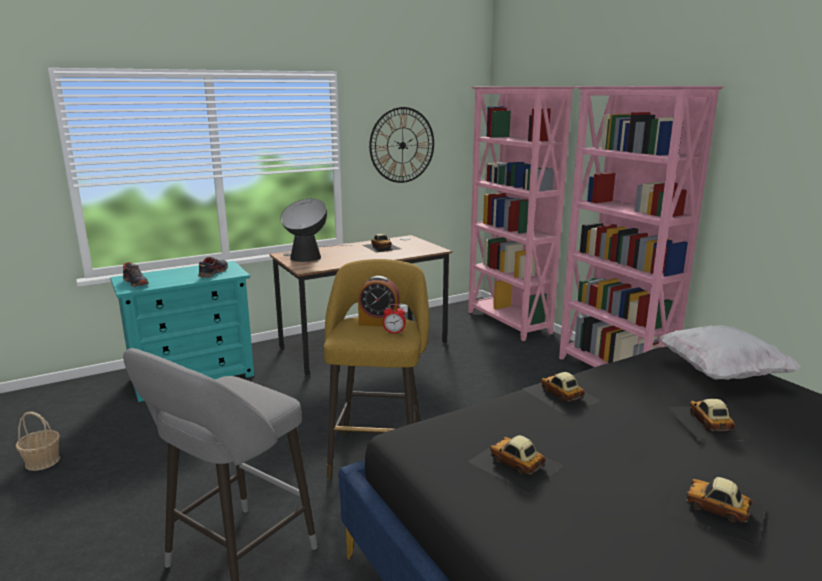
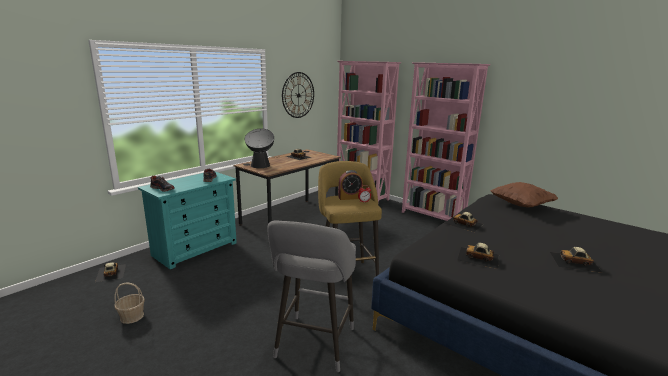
camera: 20 degrees left, 0 degrees up
white pillow [659,325,801,380] -> brown pillow [490,182,558,208]
toy car [668,399,755,441] -> toy car moved to [95,262,126,282]

